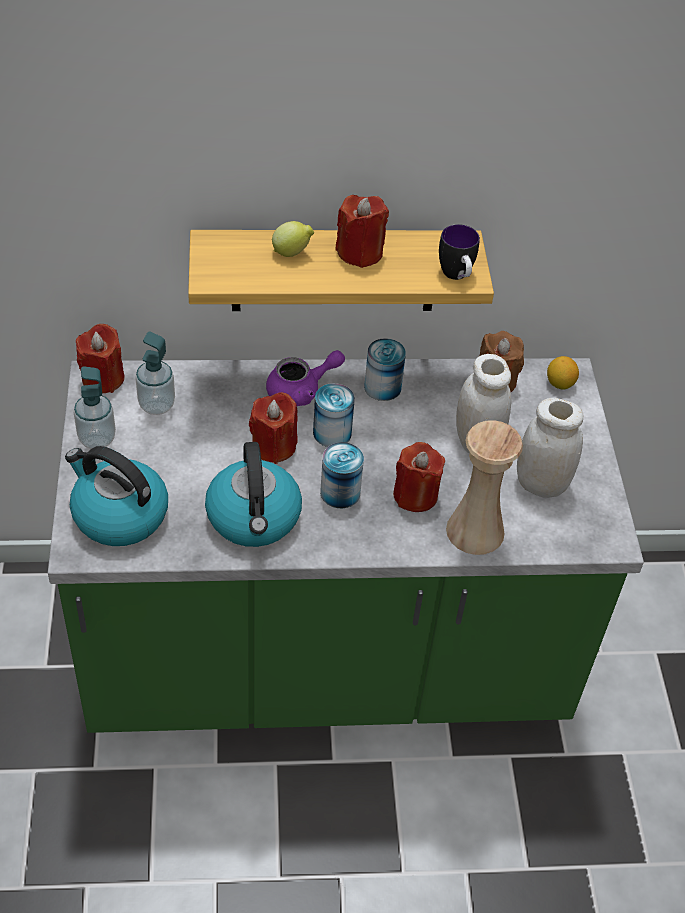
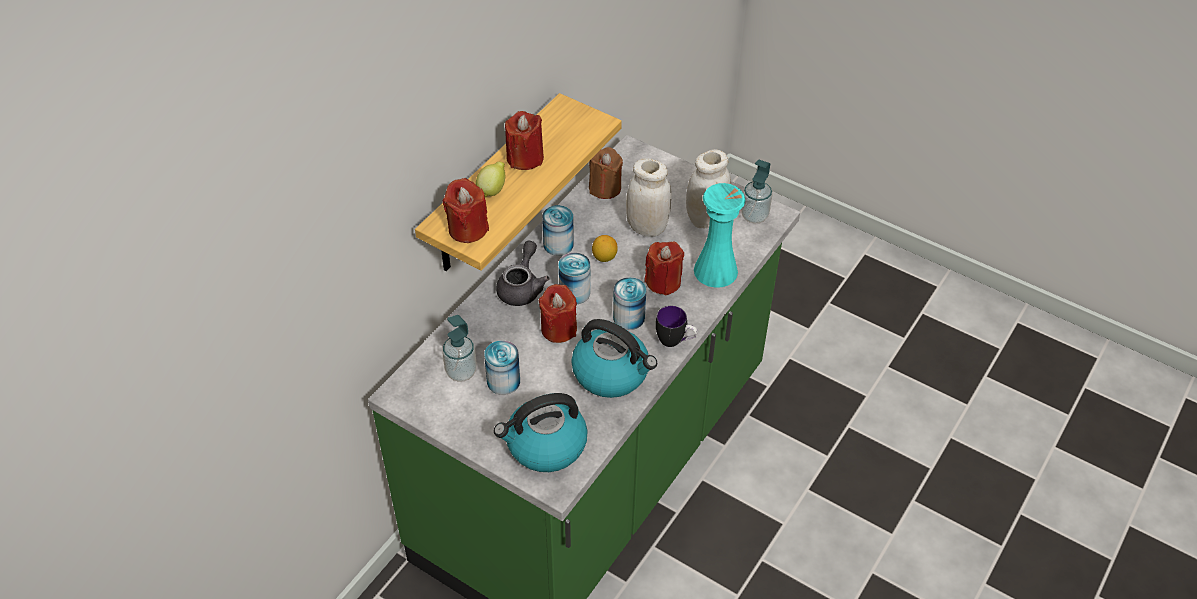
camera: 50 degrees left, 0 degrees up
soap dispenser [74,366,116,449] -> soap dispenser moved to [741,159,773,223]
red candle [76,324,125,393] -> red candle moved to [443,178,489,243]
purple teapot [266,350,345,406] -> grey teapot [496,241,550,306]
mug [439,224,480,280] -> mug moved to [656,306,698,347]
beige vase [446,420,523,555] -> turquoise vase [694,183,745,288]
lemon [547,356,579,390] -> lemon moved to [592,235,618,262]
none -> can [484,340,520,395]

